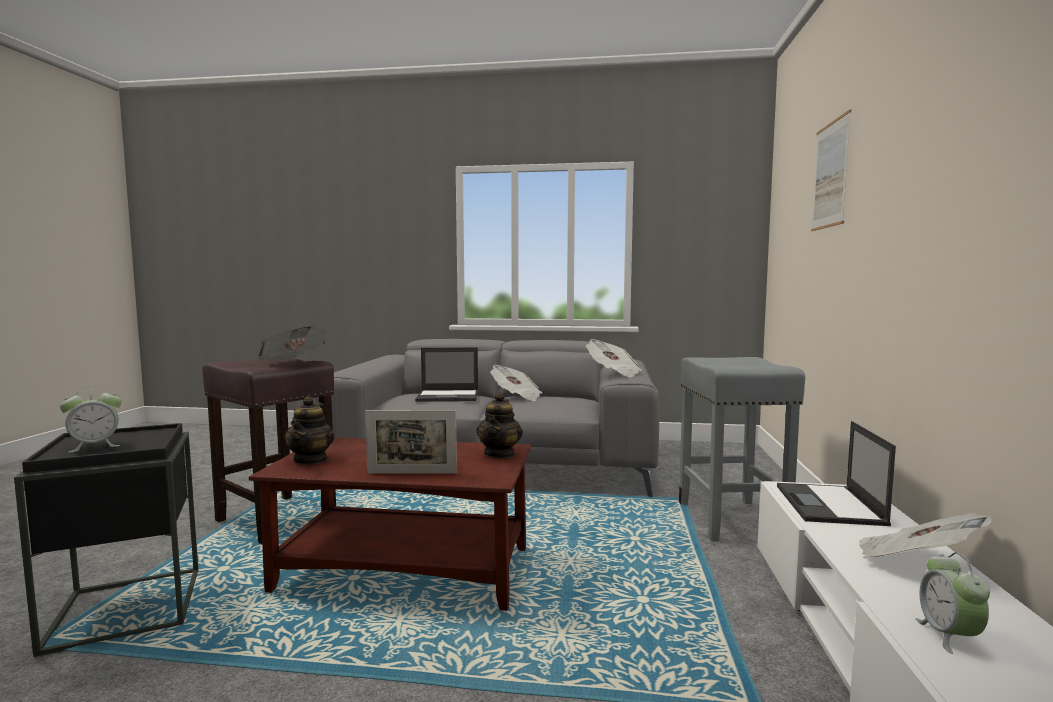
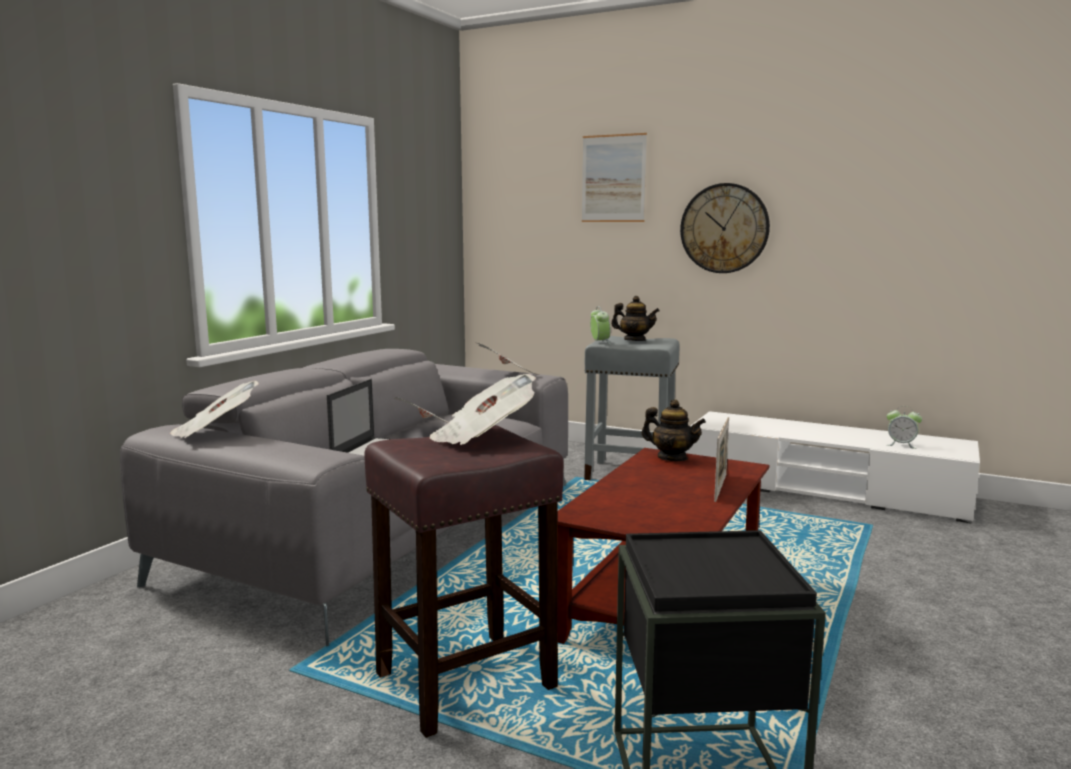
camera: 70 degrees left, 5 degrees up
alarm clock [60,386,121,453] -> alarm clock moved to [590,306,611,345]
teapot [284,396,334,465] -> teapot moved to [611,296,659,341]
laptop [777,421,896,526] -> none
newspaper [859,513,992,558] -> newspaper moved to [170,381,259,438]
none -> wall clock [680,183,770,273]

